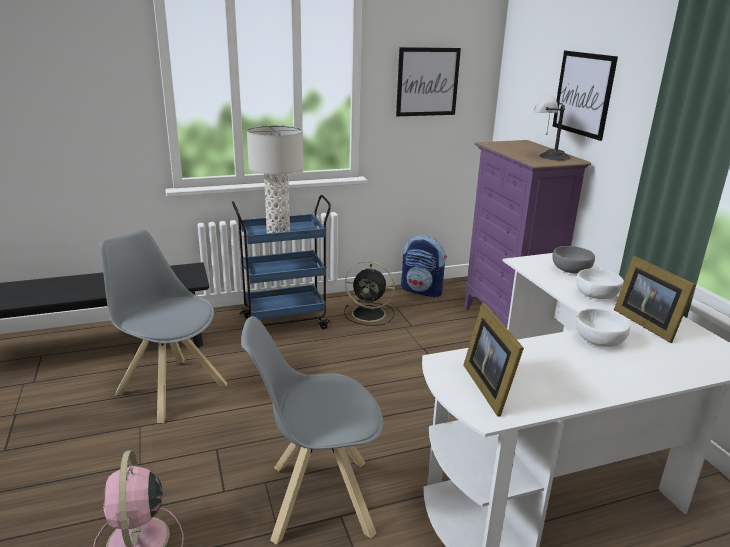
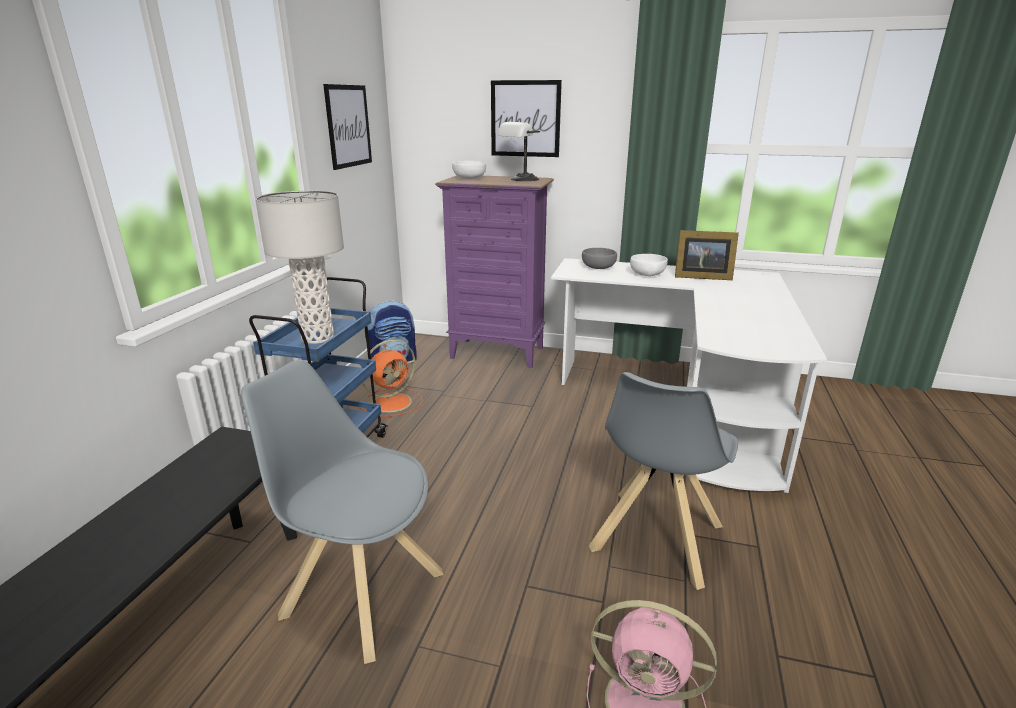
camera: 55 degrees left, 0 degrees up
grey chair [100,230,227,423] -> grey chair turned 45 degrees clockwise [241,360,444,664]
black fan [344,261,395,326] -> orange fan [359,340,422,417]
picture frame [463,303,524,417] -> none
white bowl [575,308,630,347] -> white bowl moved to [452,161,486,179]

